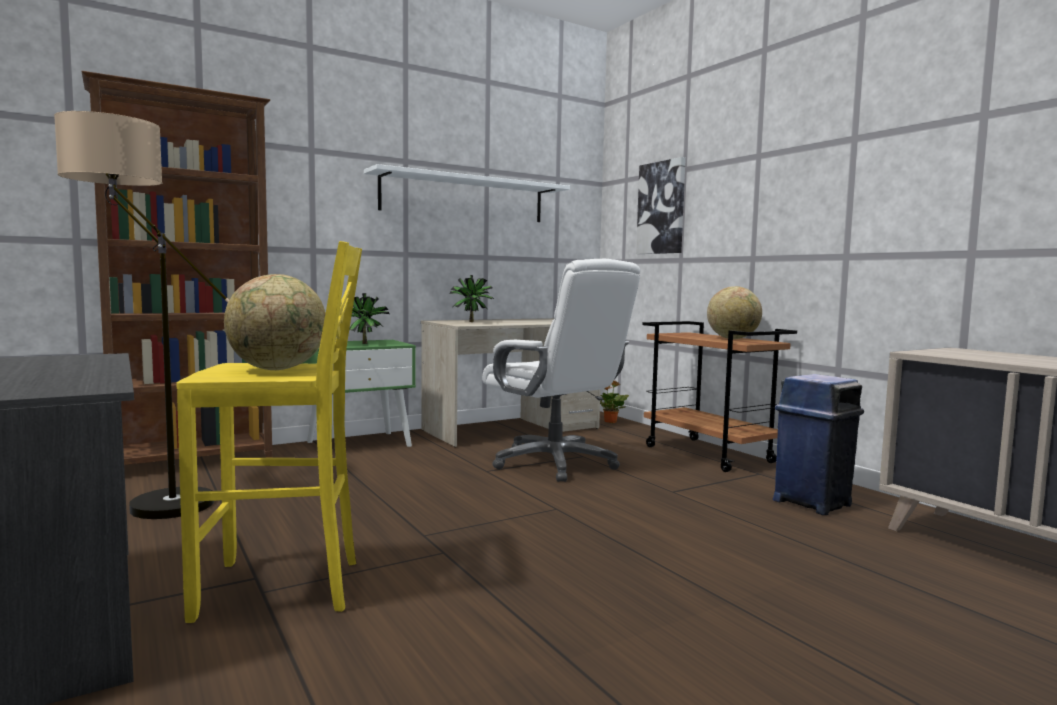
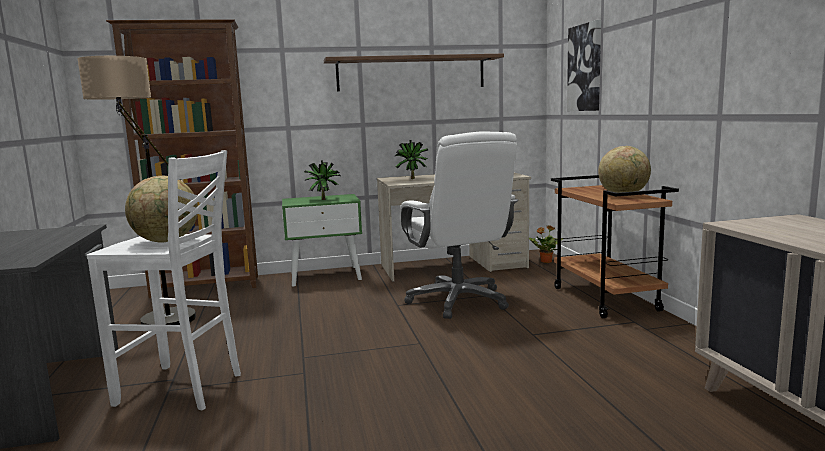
camera: 20 degrees right, 5 degrees up
yellow stool [177,241,362,623] -> white stool [87,150,241,410]
white shelf [364,164,570,222] -> brown shelf [324,54,504,91]
blue trash can [773,374,864,515] -> none

